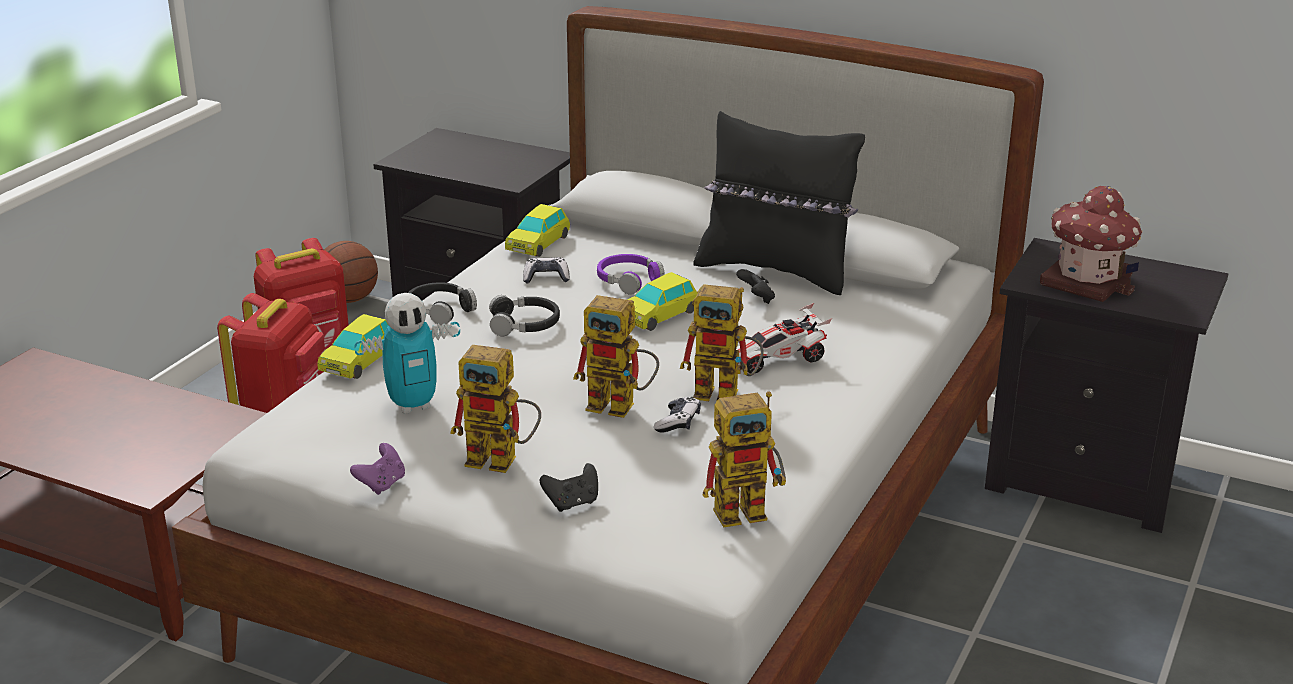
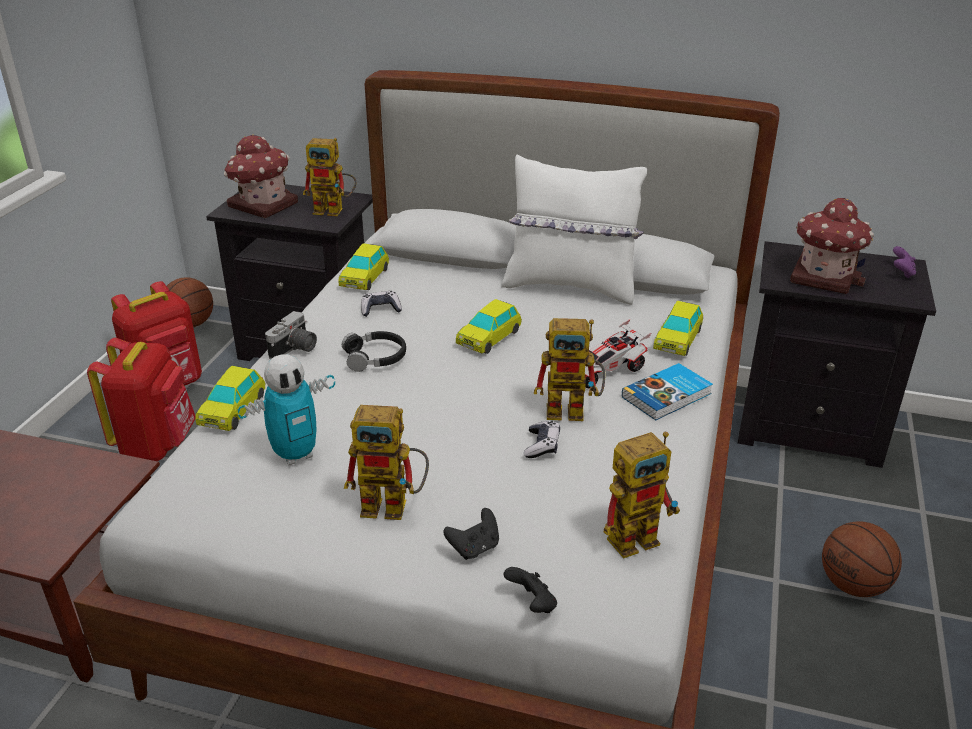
camera: 10 degrees left, 5 degrees up
purple game controller [350,443,405,495] -> purple game controller moved to [893,246,916,278]
black headphones [408,282,477,325] -> camera [265,311,317,359]
toy robot [573,295,659,418] -> toy robot moved to [303,138,356,216]
purple headphones [597,254,665,295] -> none
black pillow [693,111,865,295] -> white pillow [501,155,647,305]
black game controller [736,269,775,304] -> black game controller moved to [504,567,557,613]
none -> toy house [224,134,298,218]
none -> book [622,363,713,420]
none -> toy car [653,301,703,356]
none -> basketball [822,521,902,597]

